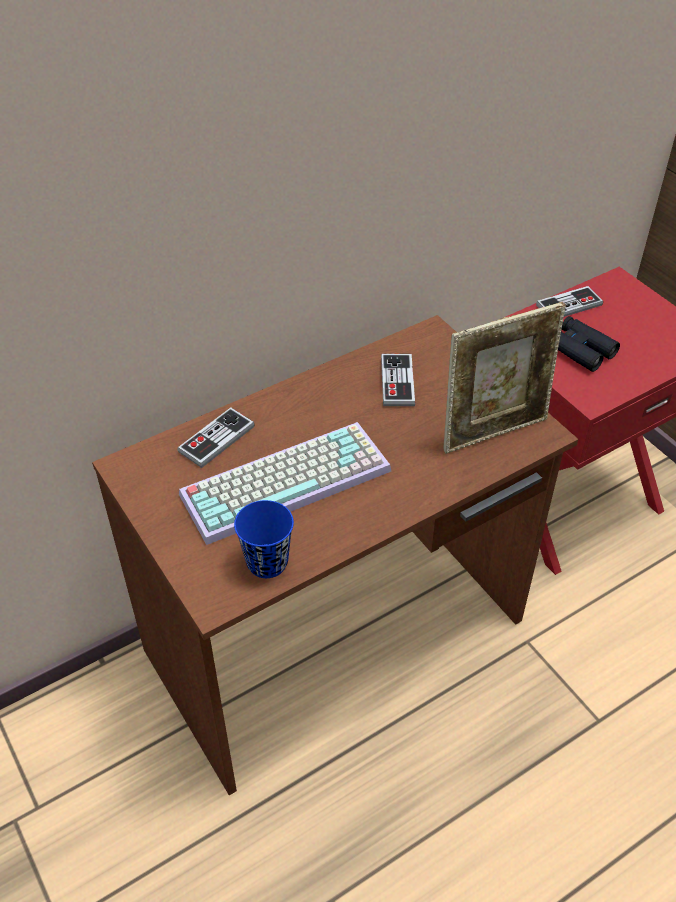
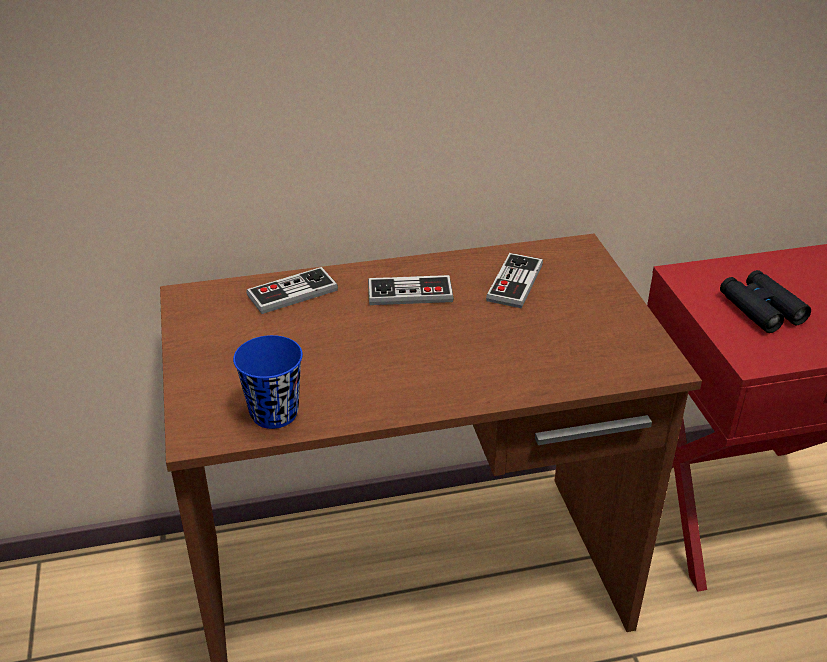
camera: 20 degrees right, 10 degrees down
keyboard [179,422,391,545] -> none
picture frame [443,302,566,454] -> none
game controller [536,286,603,317] -> game controller moved to [368,275,454,305]

